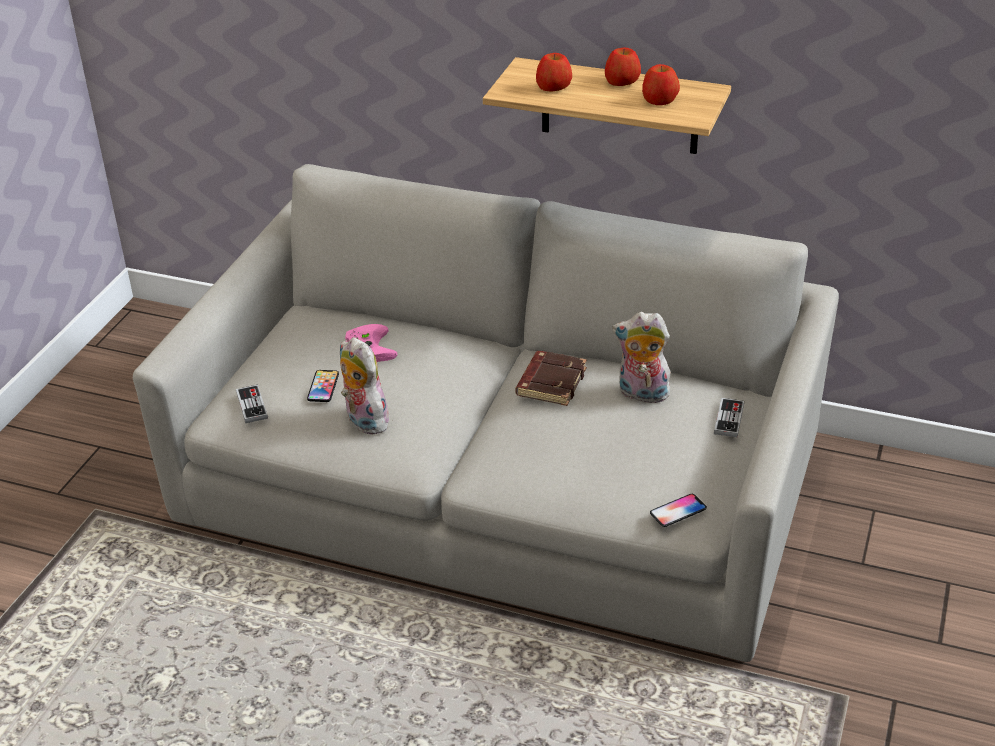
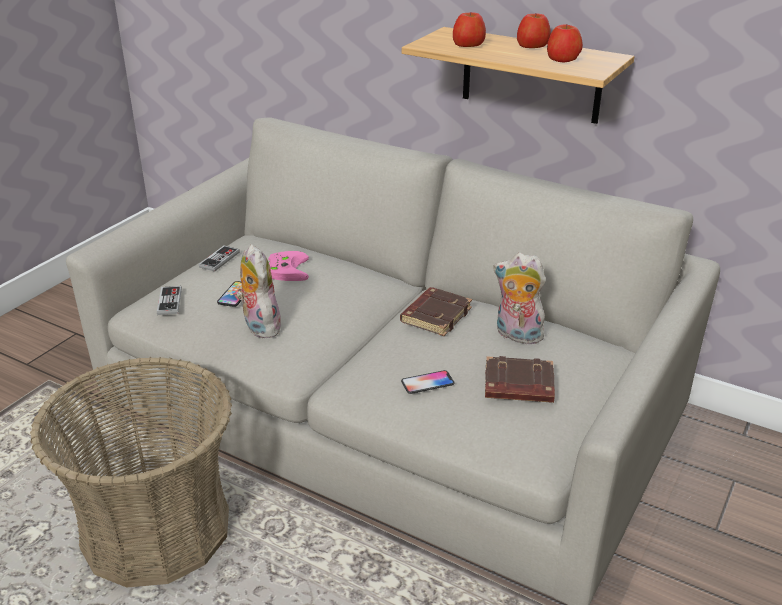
camera: 10 degrees right, 5 degrees down
phone [650,494,707,527] -> phone moved to [401,370,455,394]
game controller [714,398,744,437] -> game controller moved to [199,246,240,272]
none -> basket [30,357,232,587]
none -> brown book [485,356,555,403]

